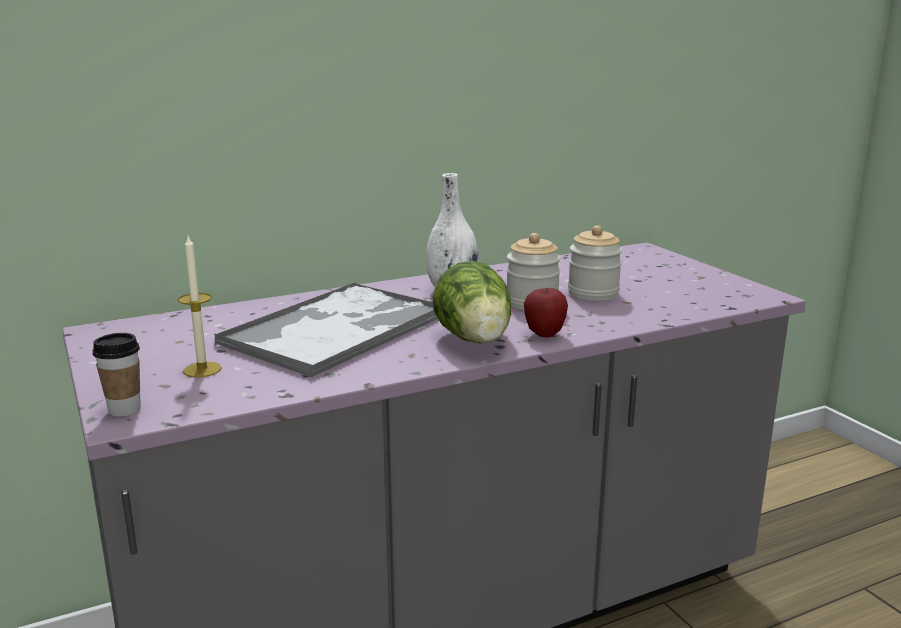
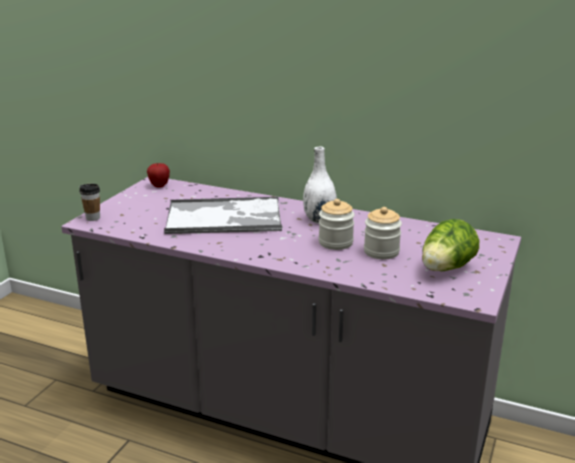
camera: 50 degrees right, 5 degrees up
candle [178,236,222,378] -> none
lettuce [432,261,511,343] -> lettuce moved to [422,219,479,271]
apple [524,288,568,337] -> apple moved to [147,163,170,188]

